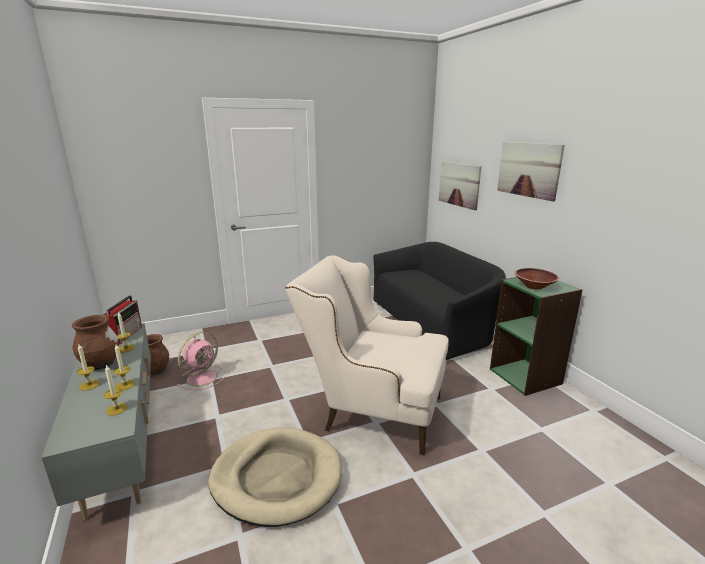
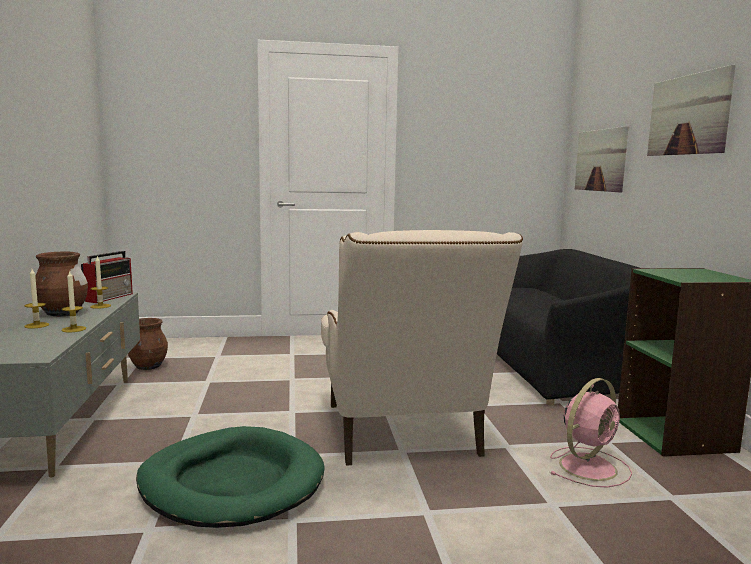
camera: 15 degrees right, 10 degrees down
candle [104,365,128,415] -> none
pink fan [177,332,226,390] -> pink fan moved to [550,378,632,488]
beige dog bed [208,427,342,527] -> green dog bed [136,426,325,528]
beige armchair [285,255,449,455] -> beige armchair turned 135 degrees counterclockwise [321,230,523,466]
brown bowl [514,268,559,290] -> none

